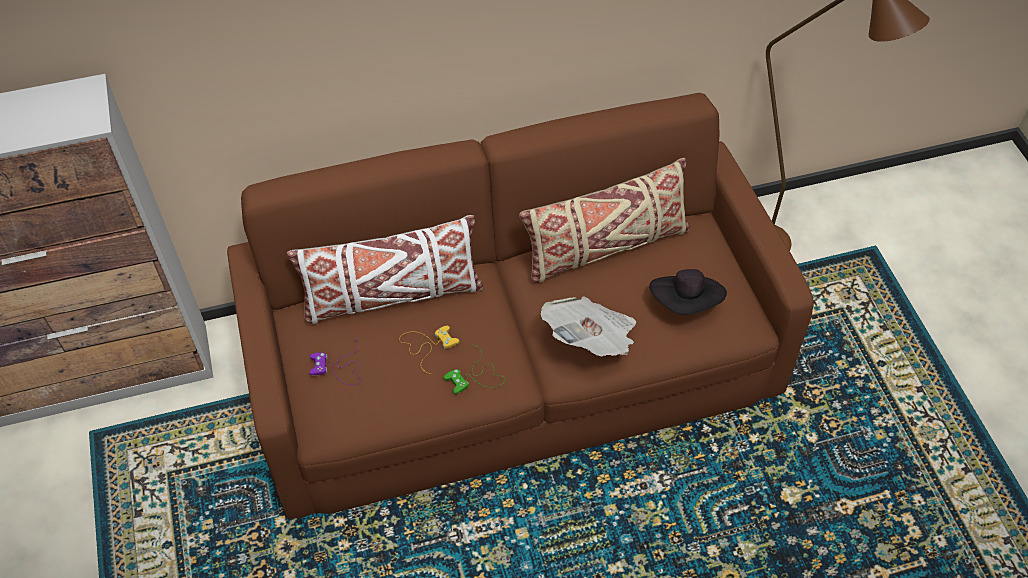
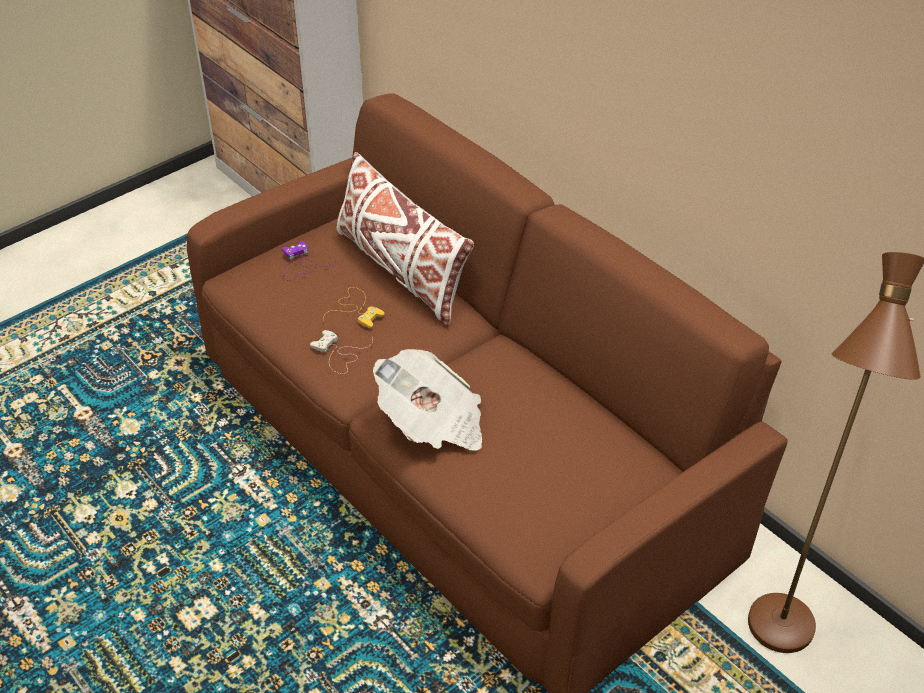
camera: 65 degrees right, 10 degrees down
green game controller [443,345,502,394] -> white game controller [310,330,373,374]
beige pillow [519,158,690,283] -> none
black hat [649,269,727,315] -> none

